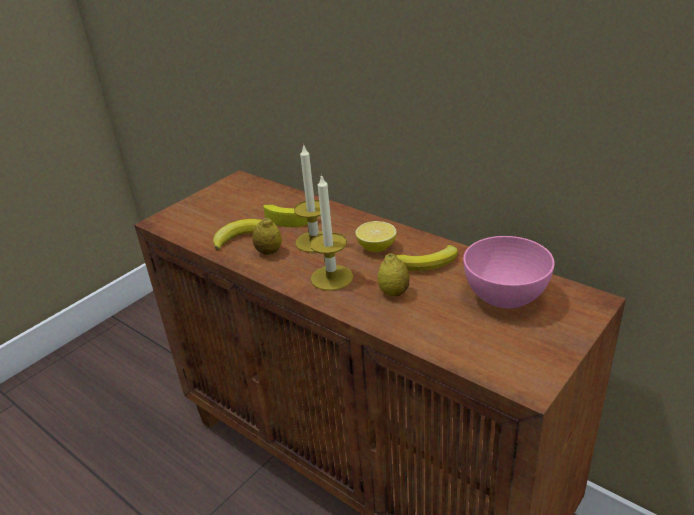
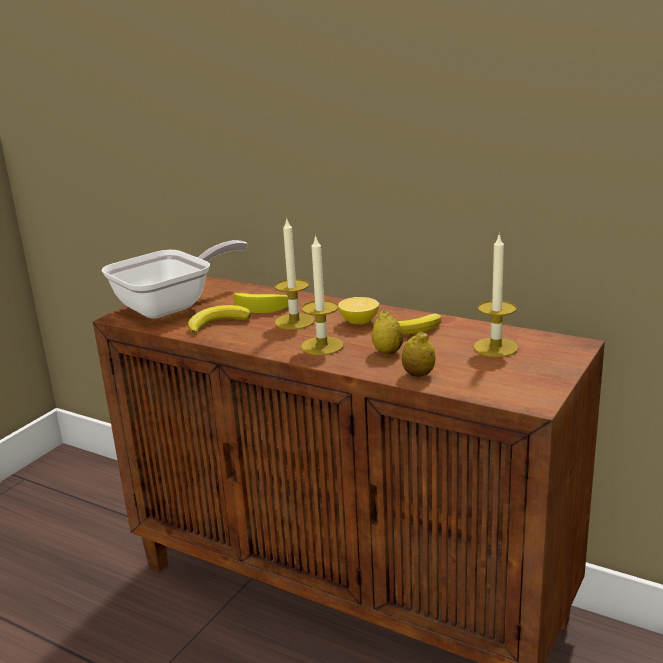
camera: 10 degrees left, 10 degrees down
lemon [253,217,282,255] -> lemon moved to [402,331,436,377]
pink bowl [463,236,555,308] -> candle [473,233,519,357]
none -> frying pan [101,240,248,319]

